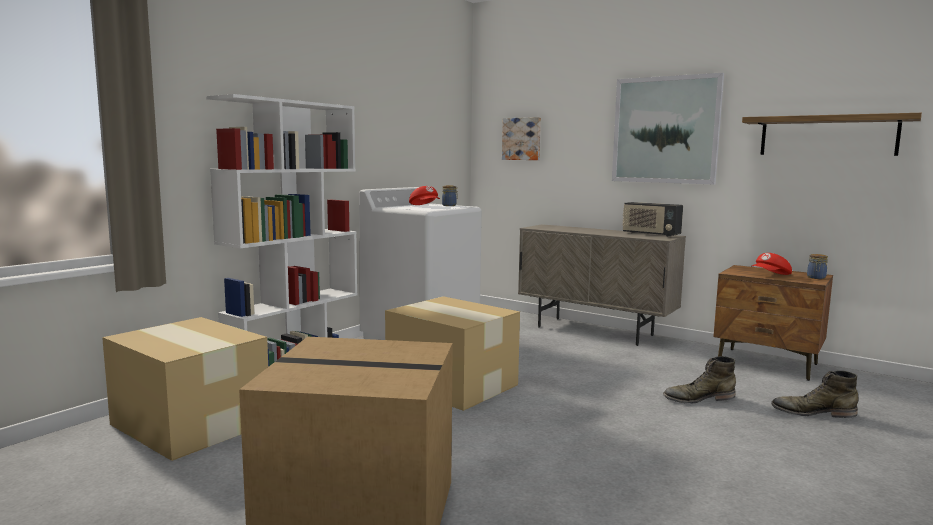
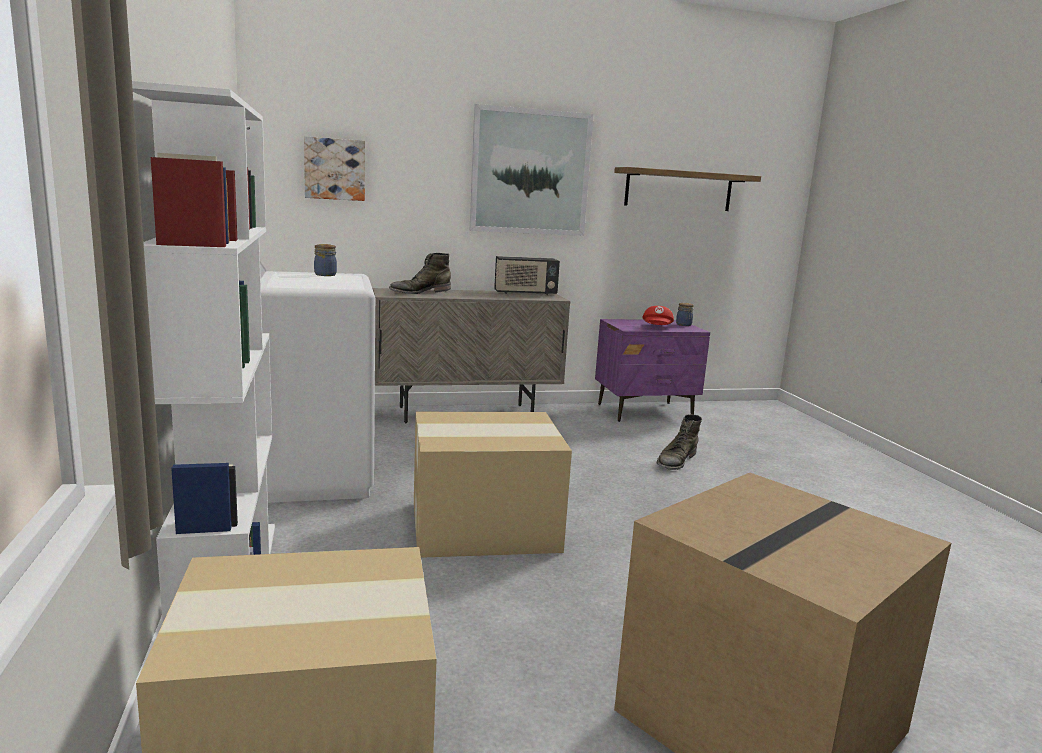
camera: 50 degrees left, 5 degrees up
red cap [409,186,440,205] -> none
brown nightstand [713,265,833,381] -> purple nightstand [595,319,710,422]
green boot [771,371,859,418] -> green boot moved to [389,253,451,294]

